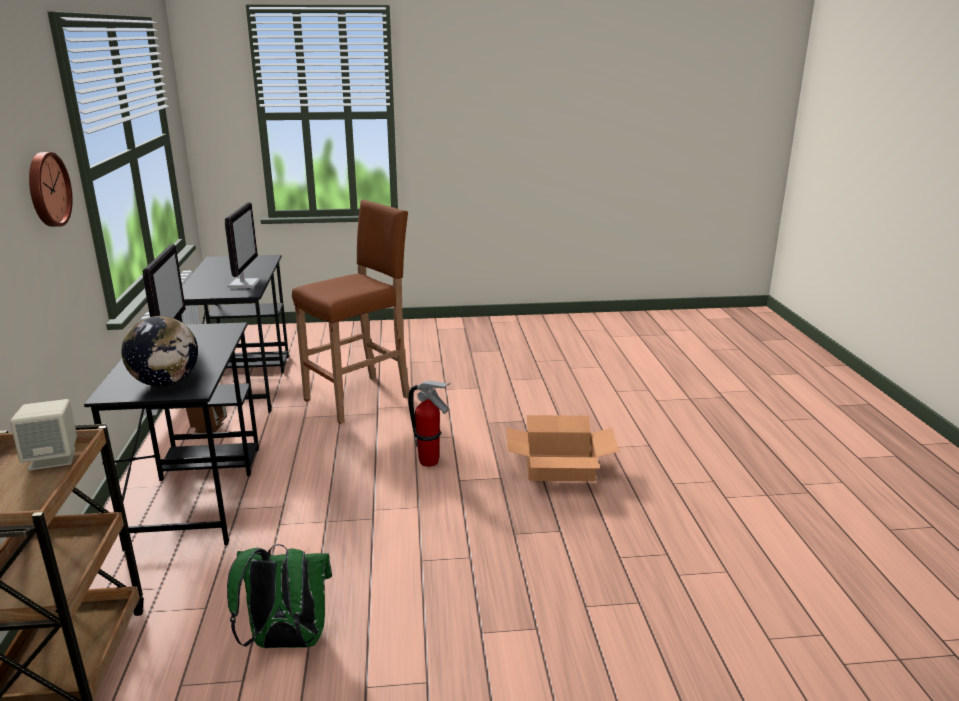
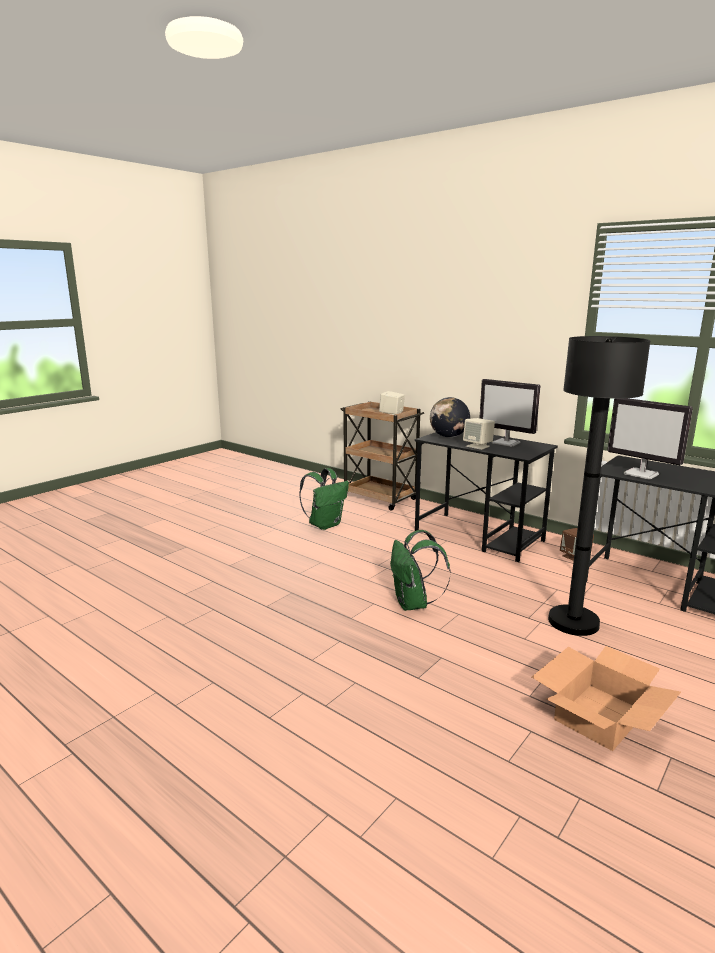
camera: 135 degrees right, 5 degrees down
wall clock [29,152,73,227] -> none
brown stool [292,200,409,424] -> black floor lamp [548,336,651,636]
fire extinguisher [408,381,450,467] -> green backpack [390,530,451,611]
cardboard box [507,415,619,481] -> cardboard box moved to [532,646,681,751]
none -> beige speaker [463,418,495,450]

